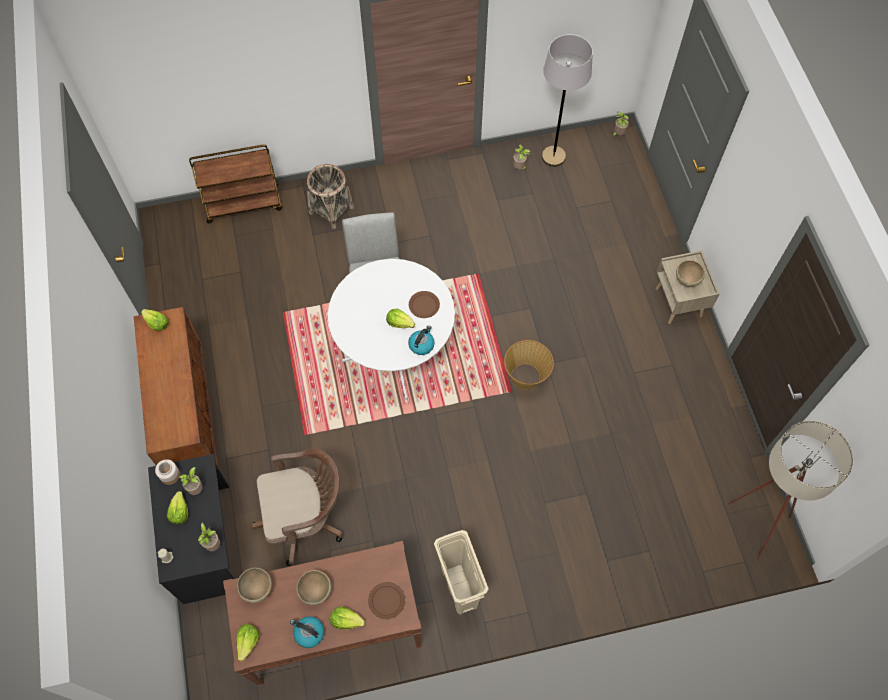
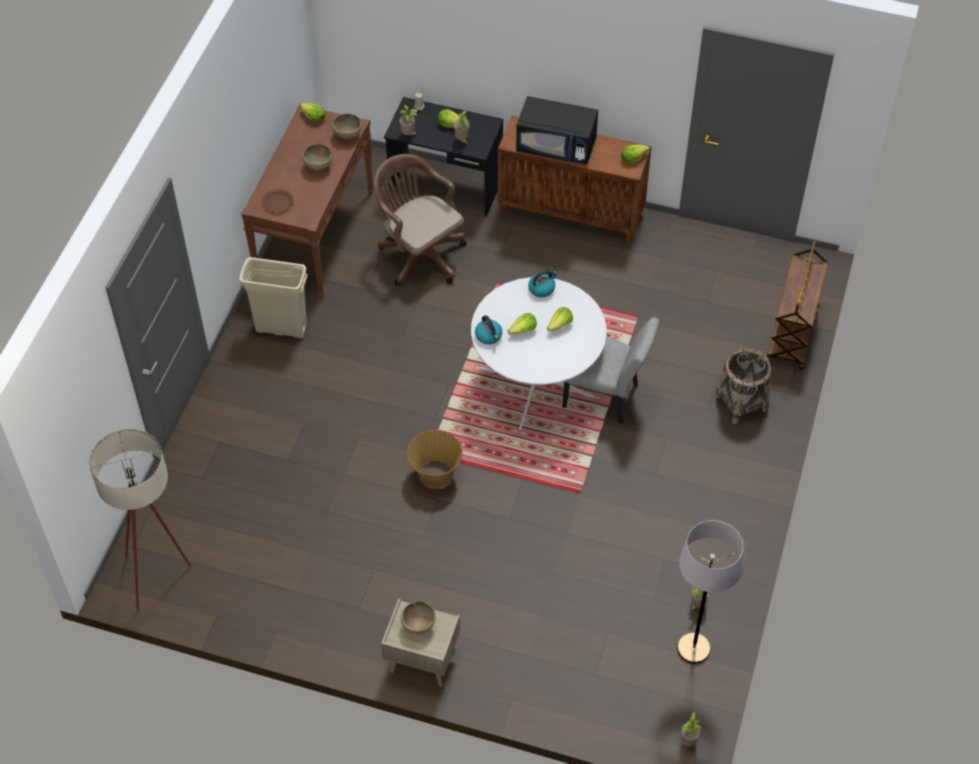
camera: 120 degrees right, 10 degrees down
jar [155,459,180,485] -> none
brown office chair [251,449,343,566] -> brown office chair turned 120 degrees clockwise [374,154,466,286]
kettle [290,616,324,648] -> kettle moved to [528,270,557,297]
lettuce [330,606,365,630] -> lettuce moved to [547,307,573,331]
brown plate [409,291,440,318] -> none
none -> black microwave [516,96,598,165]

